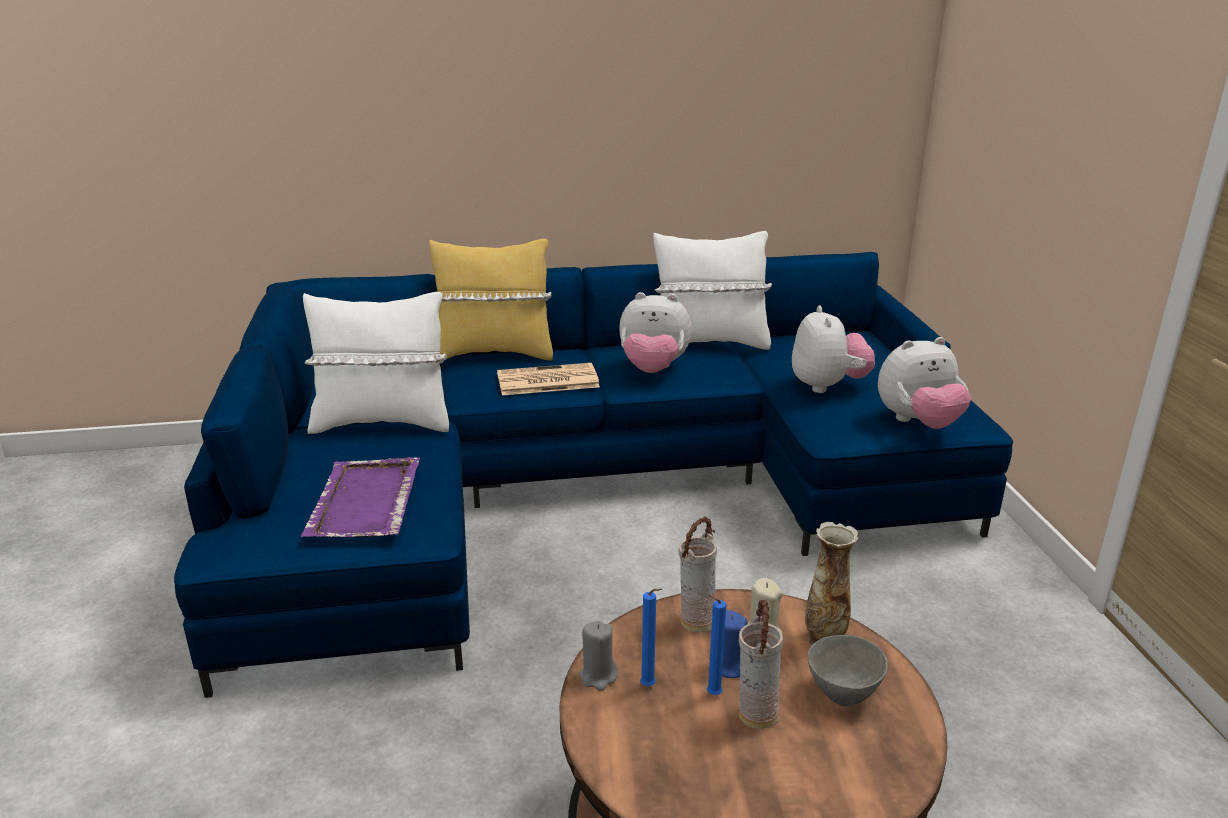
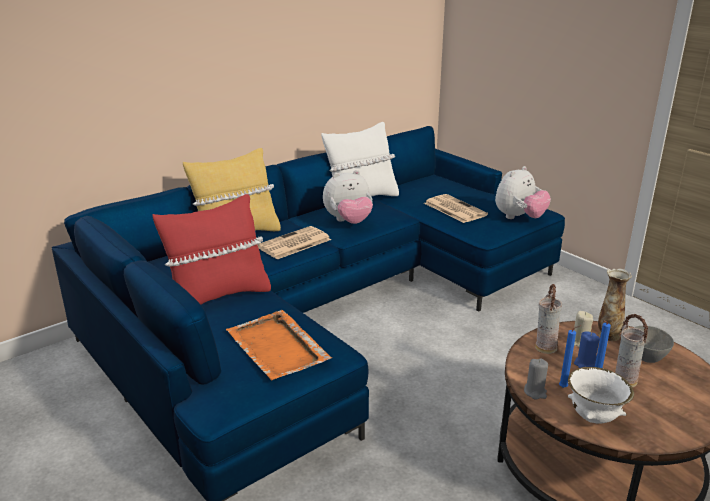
camera: 30 degrees left, 0 degrees up
purple tray [301,457,420,537] -> orange tray [226,310,332,380]
white pillow [303,292,449,434] -> red pillow [152,194,271,304]
plush toy [792,306,875,393] -> newspaper [424,194,488,223]
none -> white bowl [568,367,634,424]

